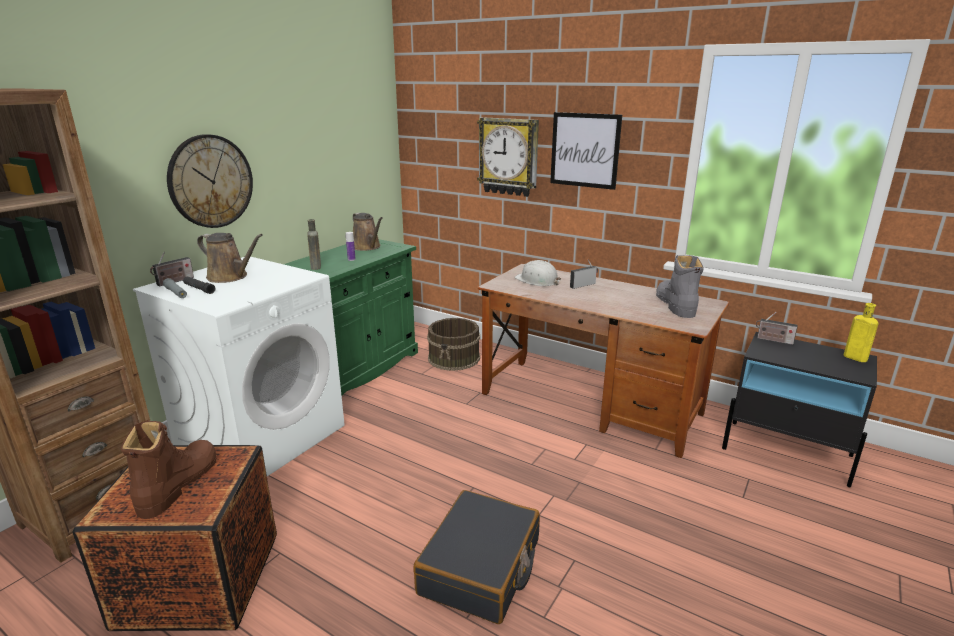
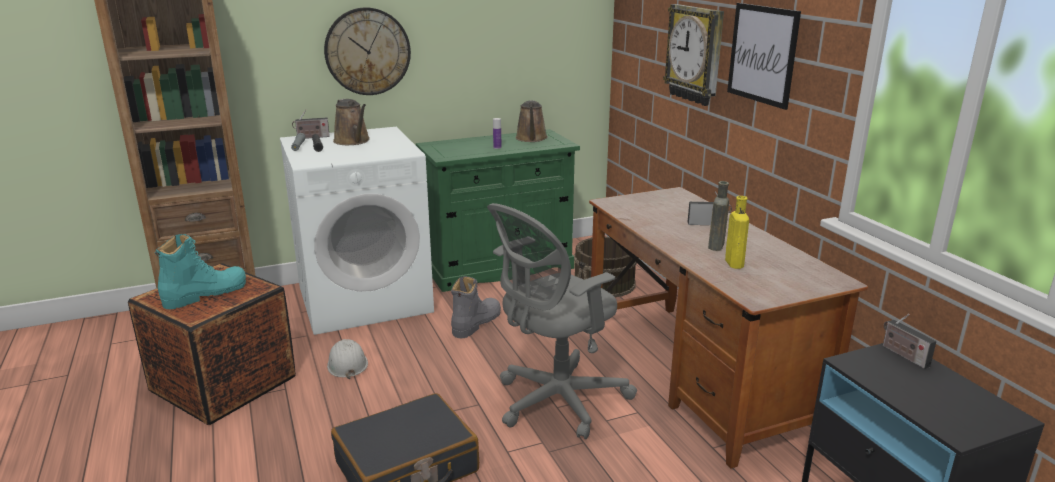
camera: 35 degrees right, 0 degrees up
brown boot [121,420,216,519] -> turquoise boot [155,234,246,309]
brown bottle [307,219,321,270] -> brown bottle moved to [708,181,729,251]
white hard hat [514,260,561,286] -> white hard hat moved to [327,339,368,379]
grey boot [656,255,704,318] -> grey boot moved to [451,276,501,338]
yellow bottle [844,303,879,362] -> yellow bottle moved to [725,196,749,269]
none -> grey office chair [487,203,637,439]

